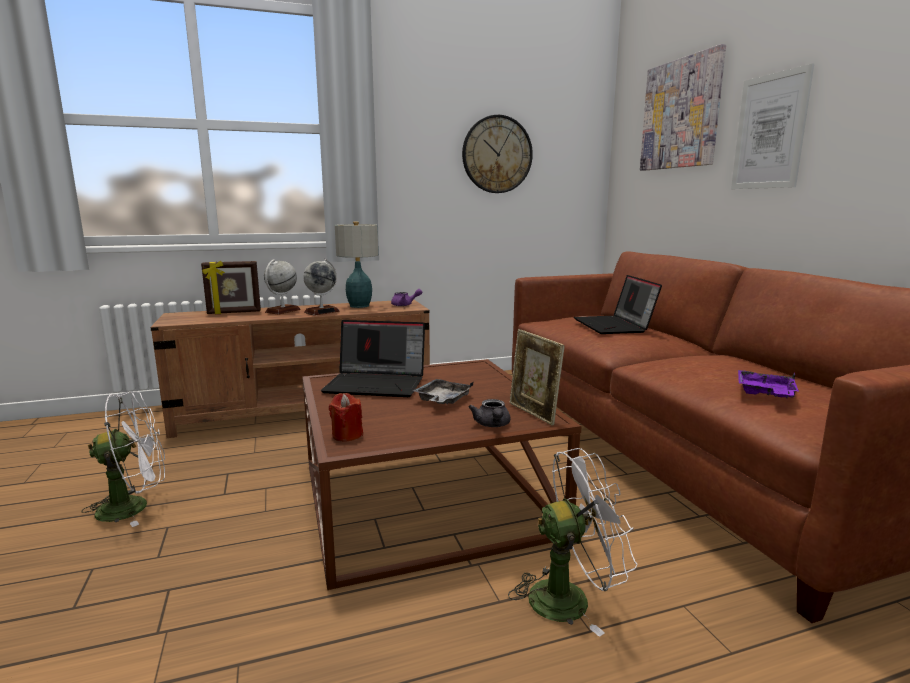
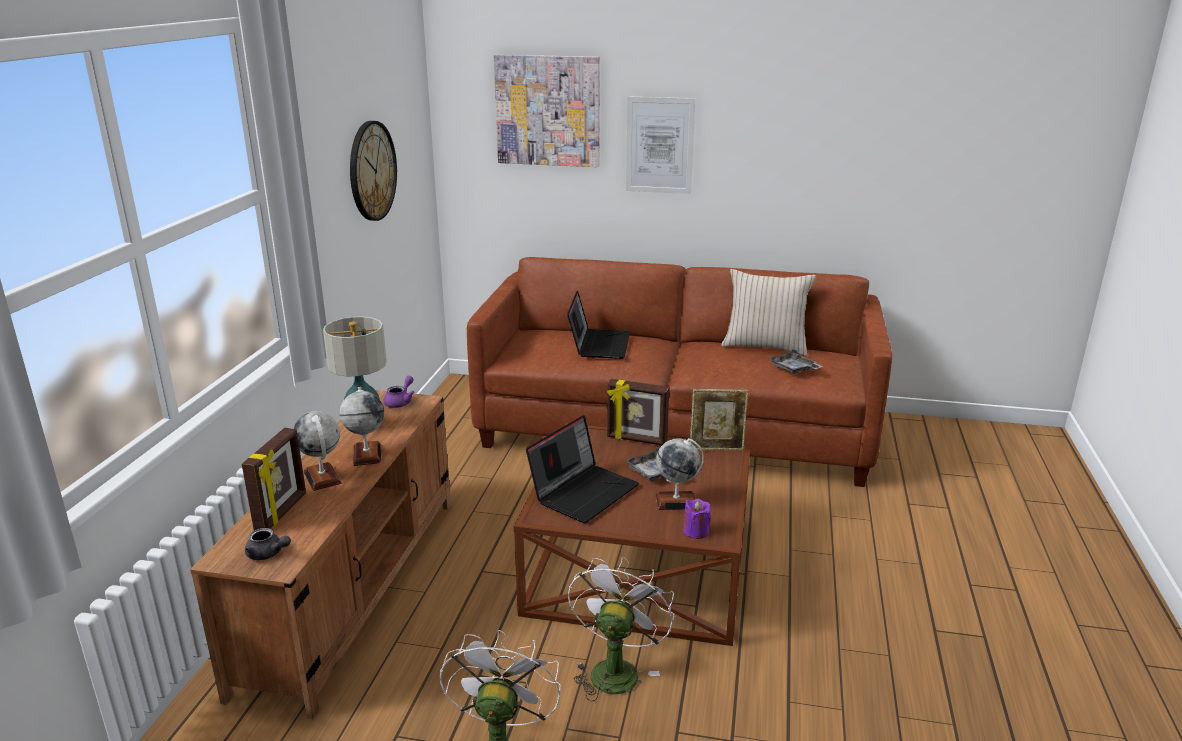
camera: 60 degrees left, 10 degrees up
red candle [329,393,363,442] -> purple candle [683,499,711,539]
grey teapot [469,399,510,427] -> grey teapot moved to [245,528,291,560]
white fan [508,448,637,637] -> white fan moved to [568,556,674,701]
laptop [574,275,662,334] -> laptop turned 105 degrees counterclockwise [567,290,630,359]
purple tray [738,370,799,398] -> grey tray [768,349,823,374]
none -> picture frame [607,379,669,445]
none -> globe [655,438,704,510]
none -> beige pillow [722,269,816,356]

